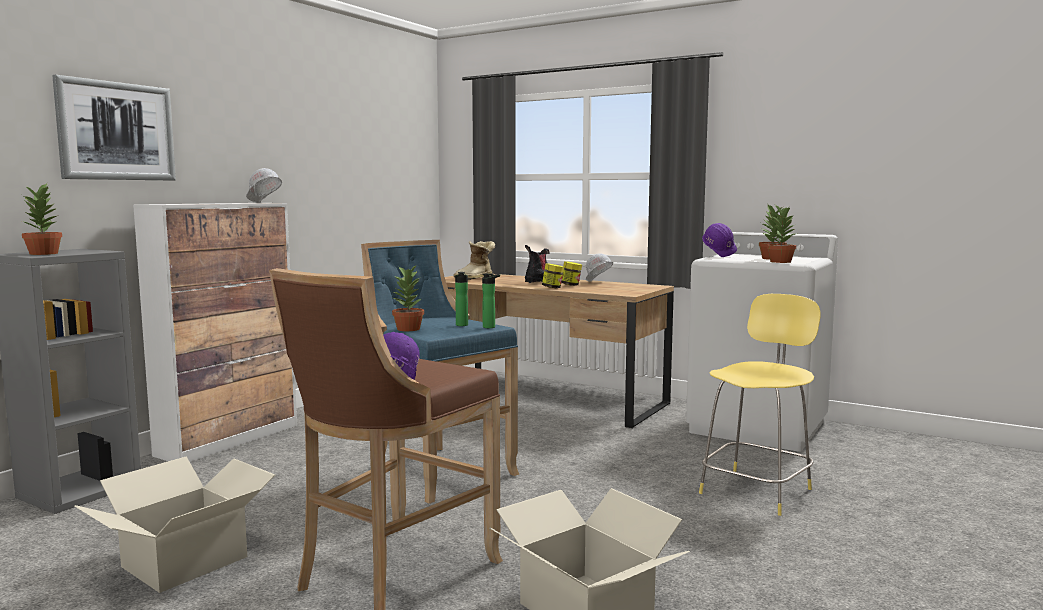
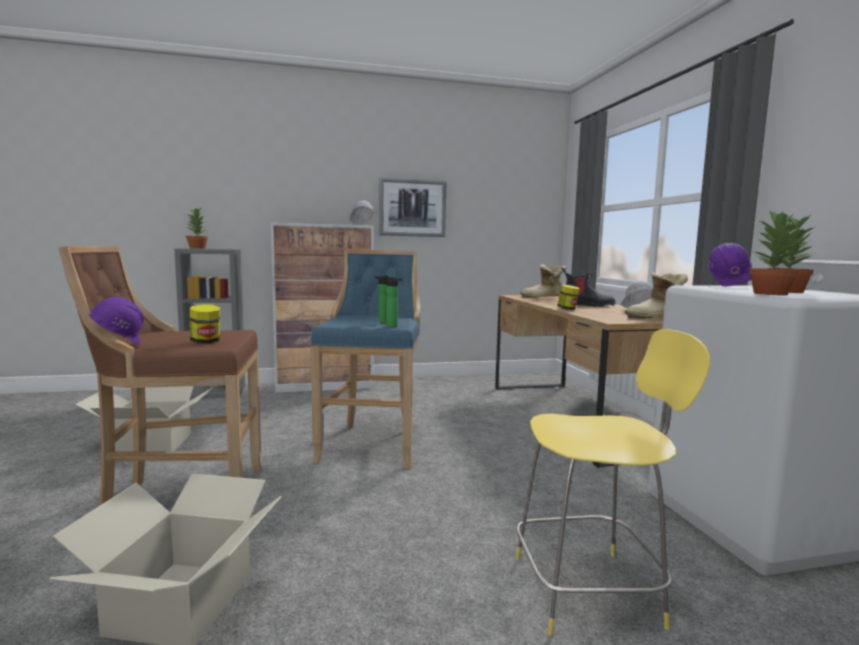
camera: 45 degrees right, 0 degrees up
picture [52,75,176,180] -> picture moved to [379,178,447,237]
potted plant [392,265,424,331] -> none
jar [562,261,582,286] -> jar moved to [190,304,220,343]
none -> boot [625,272,688,319]

